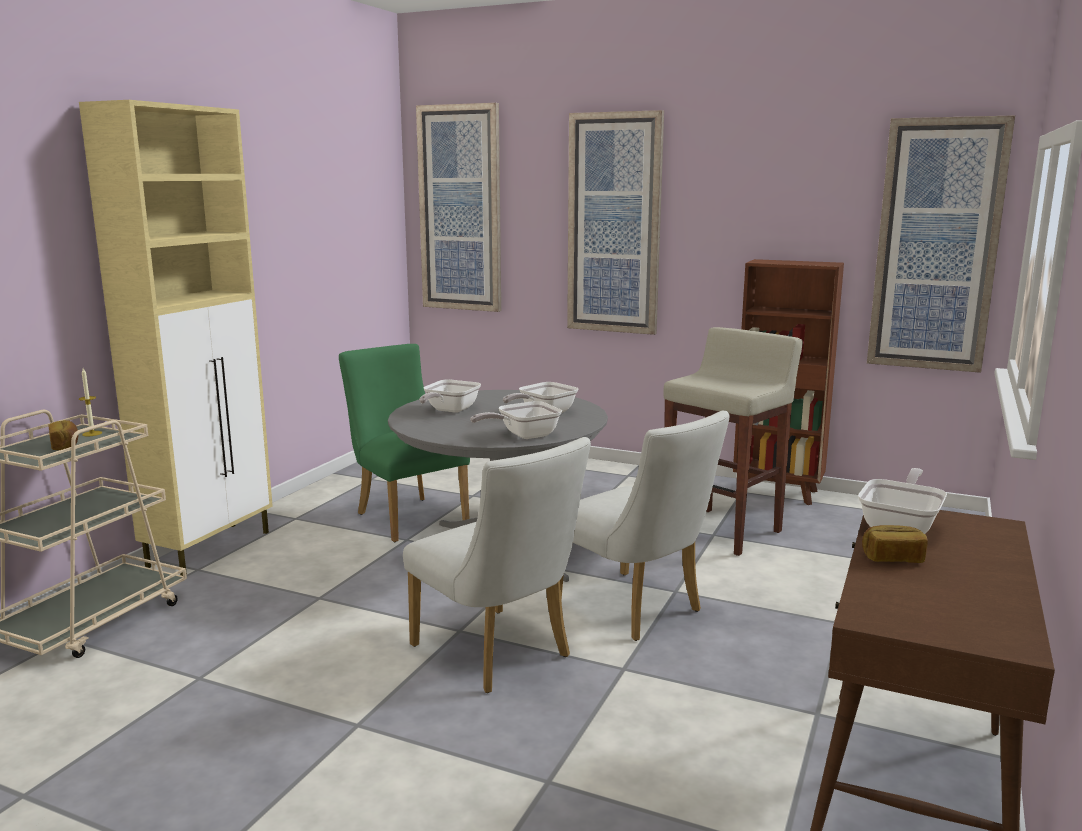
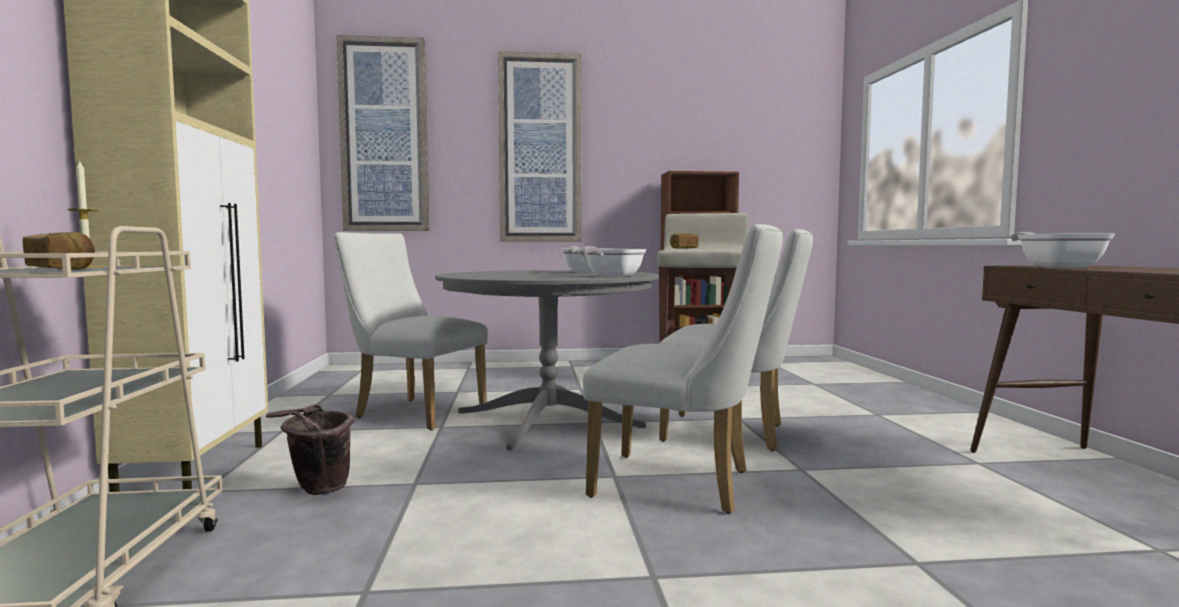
camera: 30 degrees left, 10 degrees down
green chair [339,344,470,542] -> white chair [334,232,488,430]
frying pan [419,379,481,413] -> none
bread [862,525,928,563] -> bread moved to [670,233,699,249]
picture [867,115,1015,373] -> none
none -> brown bucket [266,404,354,495]

